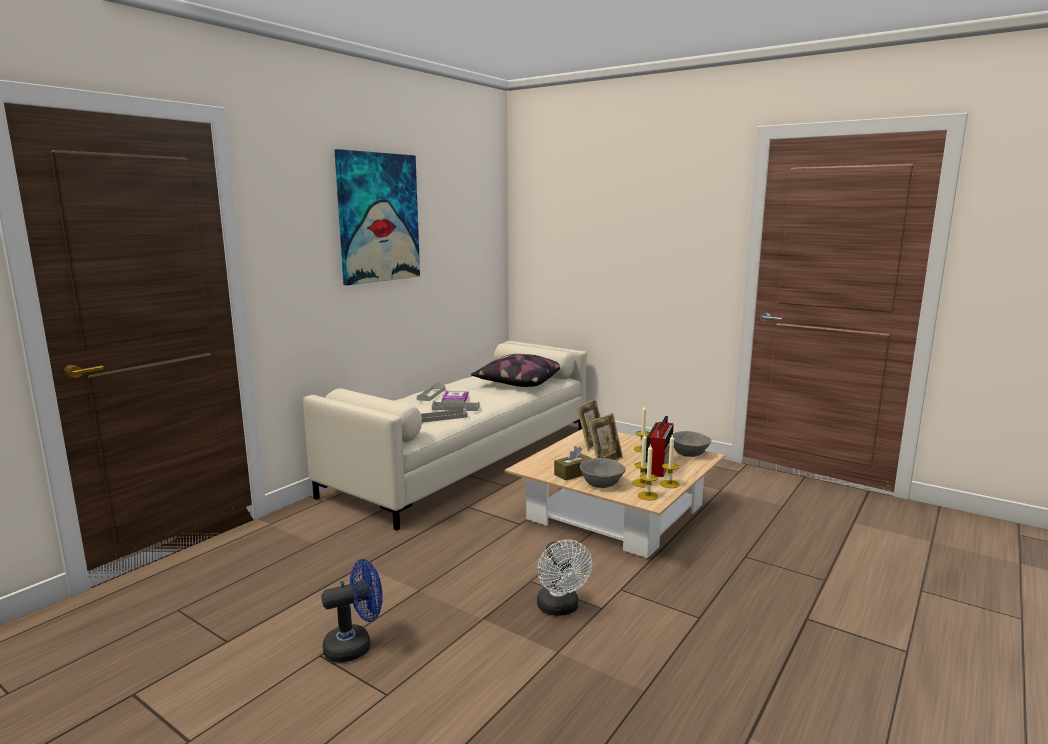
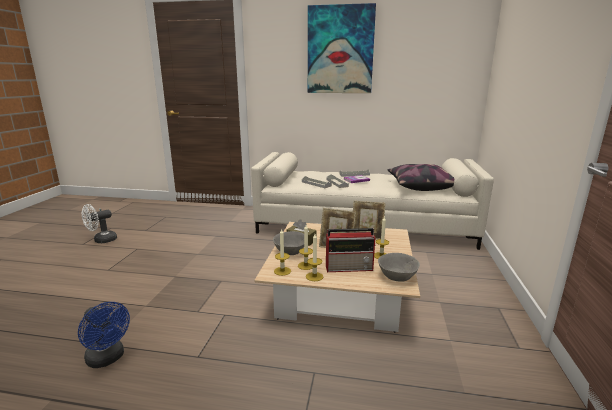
camera: 65 degrees right, 5 degrees up
blue fan [322,559,383,663] -> blue fan moved to [78,302,130,368]
white fan [537,540,593,616] -> white fan moved to [82,204,117,243]

